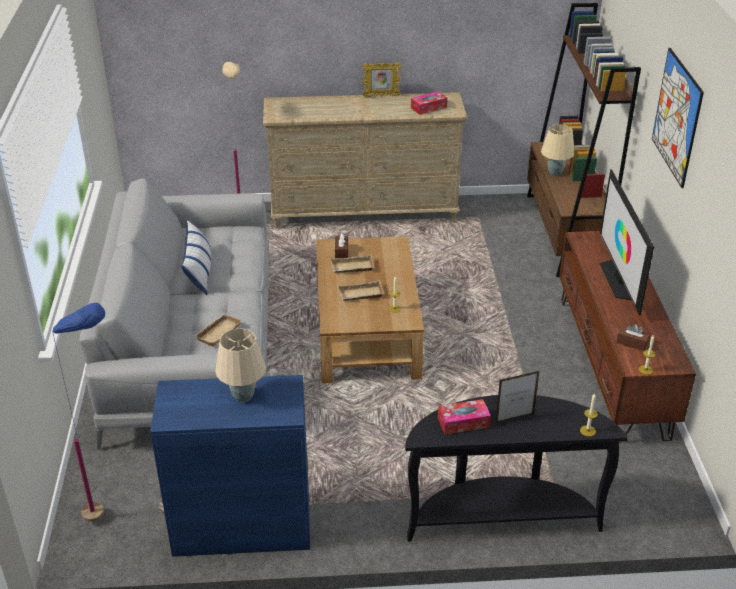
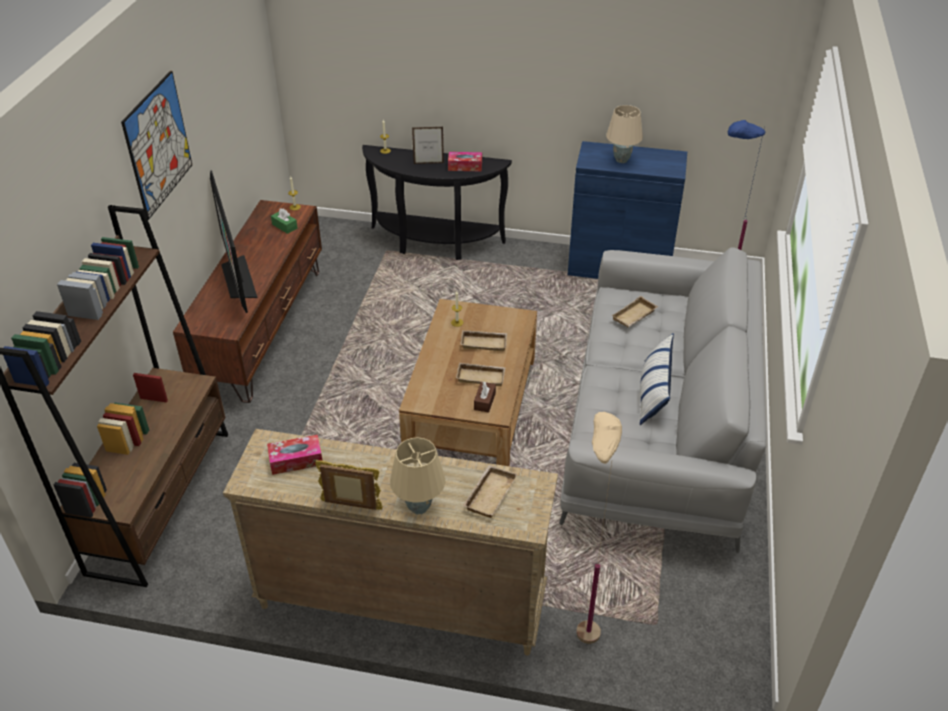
camera: 165 degrees left, 5 degrees up
beige table lamp [541,124,574,176] -> beige table lamp moved to [390,437,446,514]
television [600,169,654,315] -> television turned 150 degrees clockwise [210,171,257,313]
brown tissue box [616,324,650,351] -> green tissue box [271,209,298,234]
none -> beige tray [463,465,517,518]

